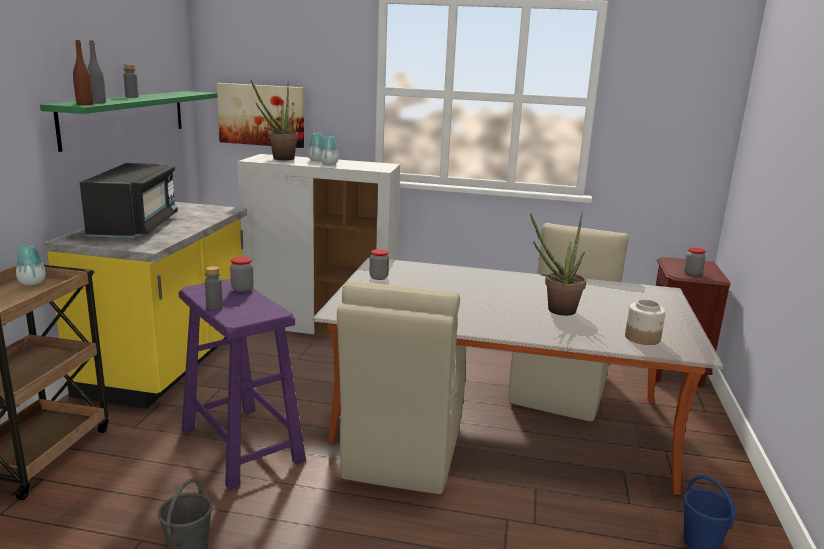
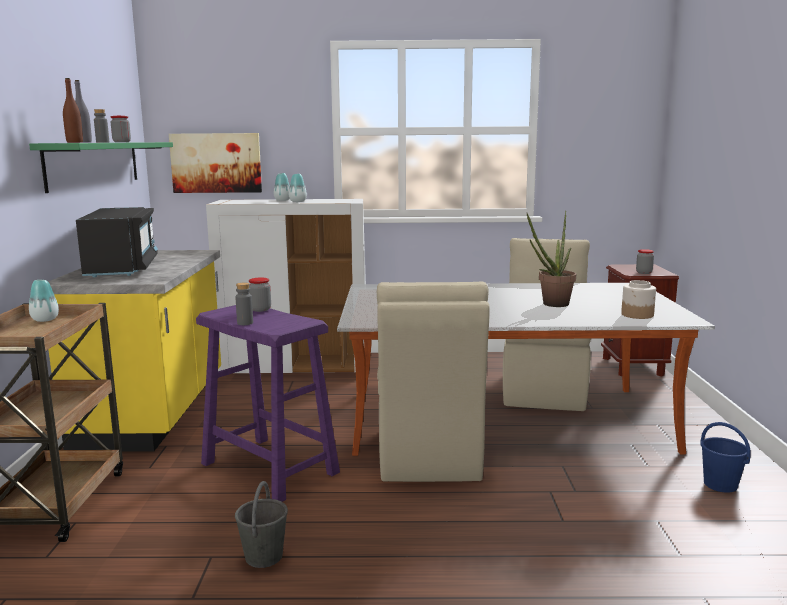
camera: 10 degrees left, 5 degrees down
potted plant [251,80,299,160] -> none
jar [370,249,389,280] -> jar moved to [111,116,131,142]

